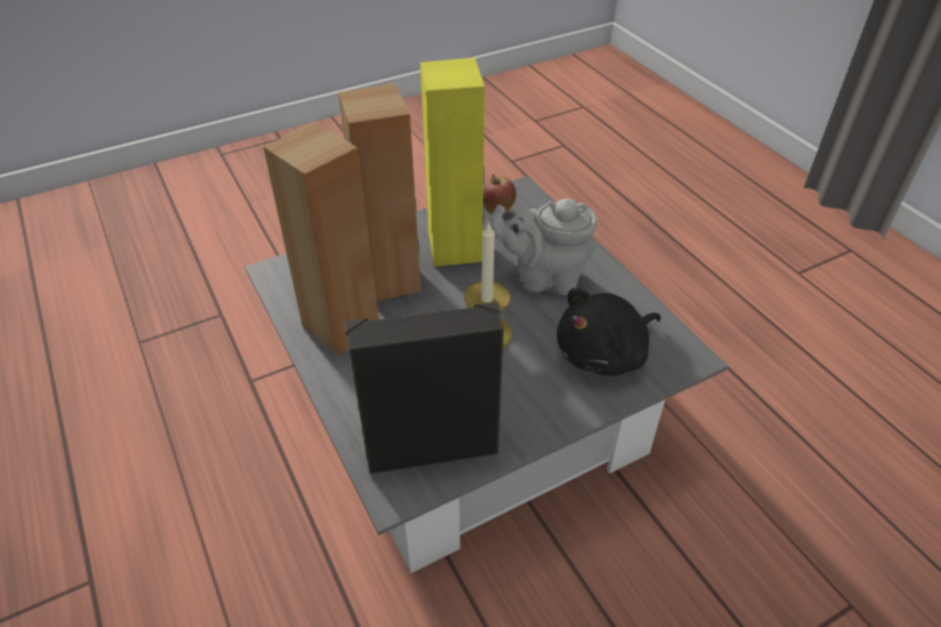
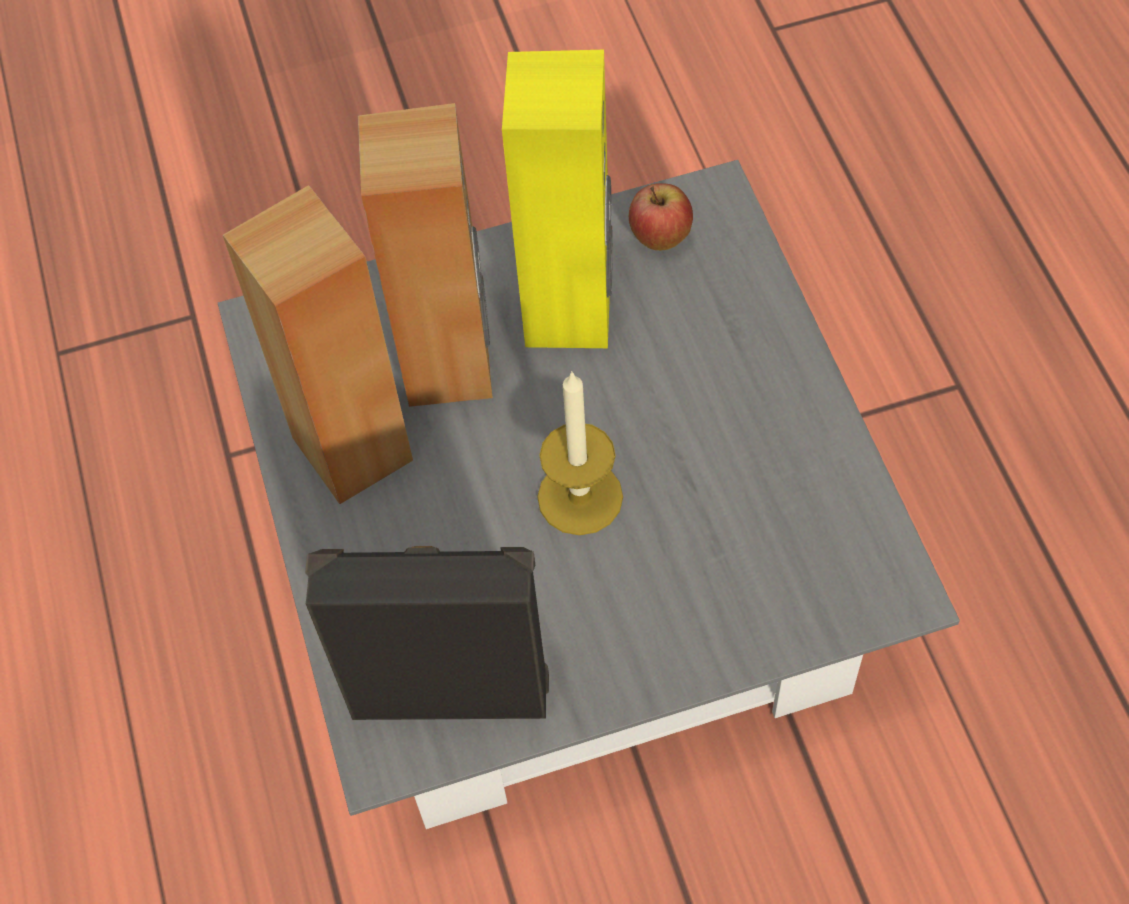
camera: 15 degrees right, 15 degrees up
grey teapot [489,199,597,295] -> none
black plush toy [557,288,661,376] -> none

